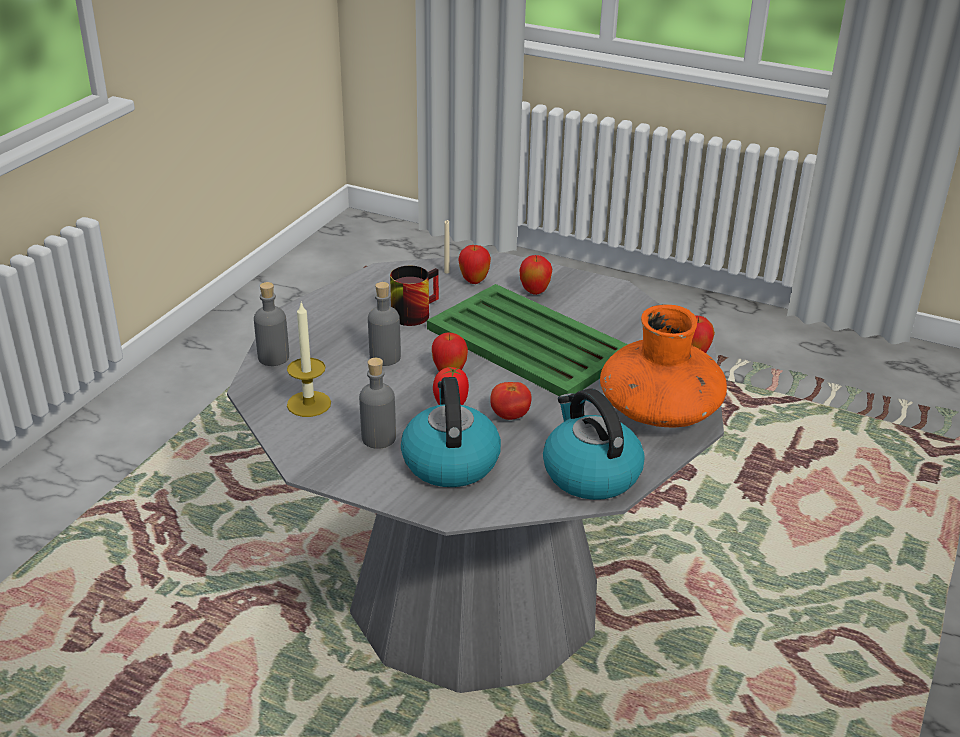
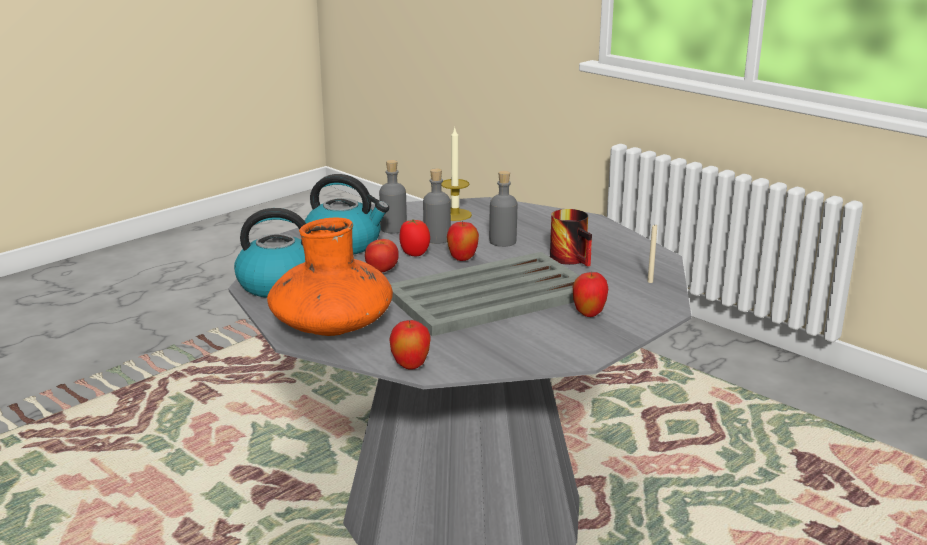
camera: 110 degrees right, 10 degrees down
grey bottle [254,282,289,366] -> grey bottle moved to [423,168,451,244]
green tray [427,284,628,396] -> grey tray [390,252,580,336]
apple [458,245,491,284] -> none

